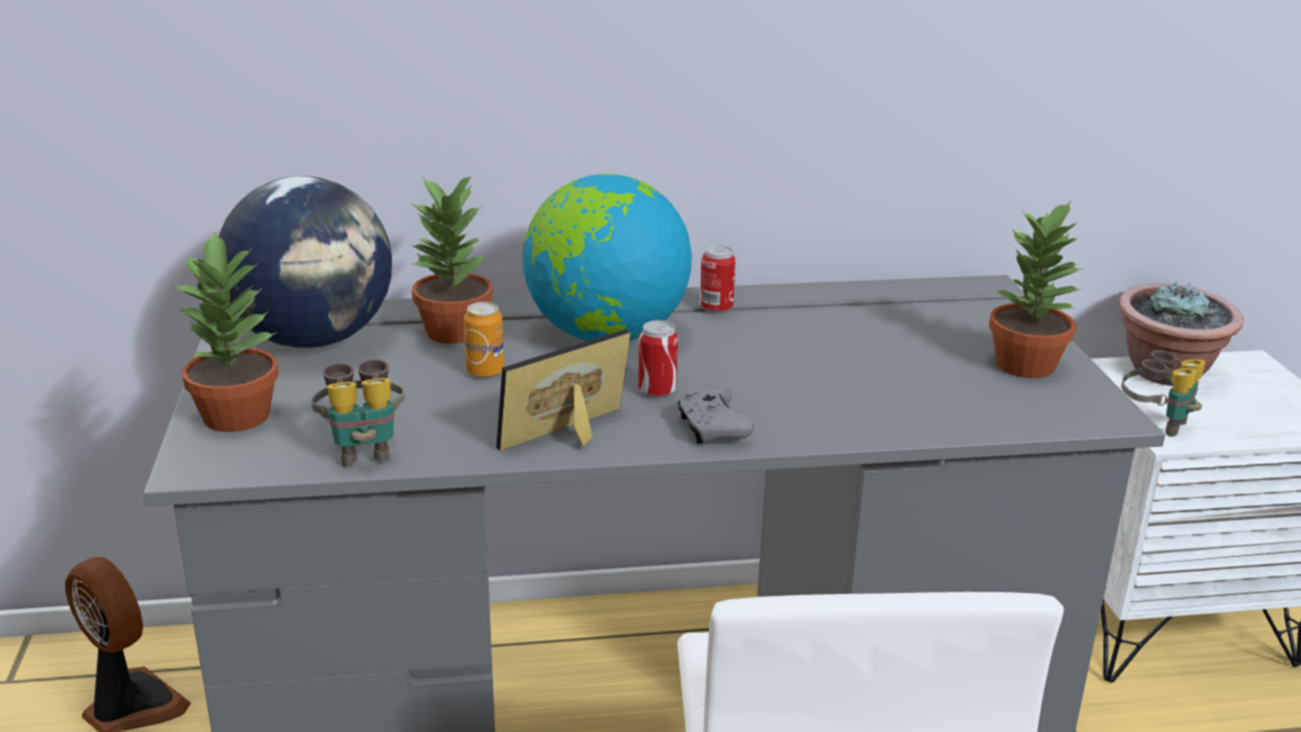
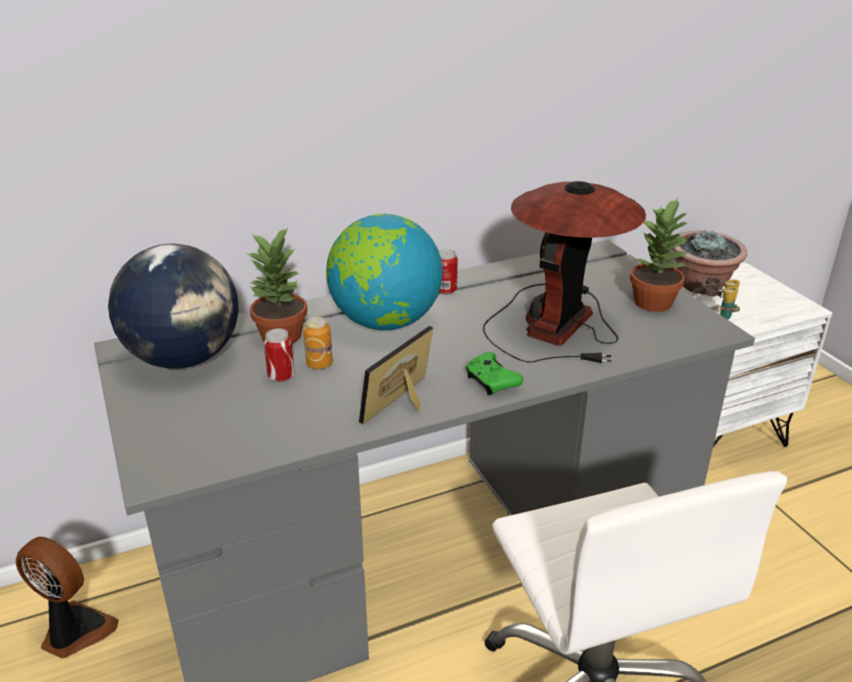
camera: 15 degrees left, 5 degrees up
potted plant [172,232,279,432] -> none
binoculars [311,359,405,466] -> none
can [638,320,678,398] -> can moved to [264,329,295,382]
grey game controller [678,386,754,444] -> green game controller [466,352,523,395]
none -> table lamp [483,181,646,363]

